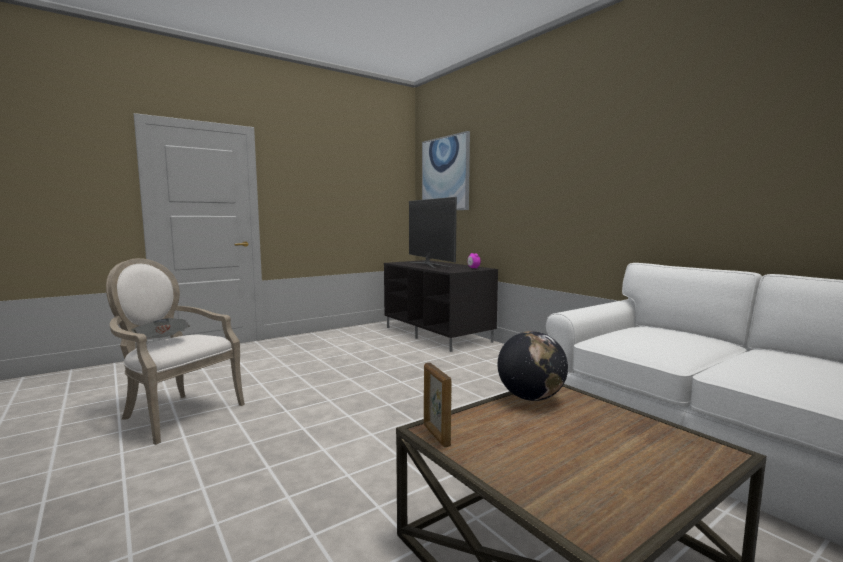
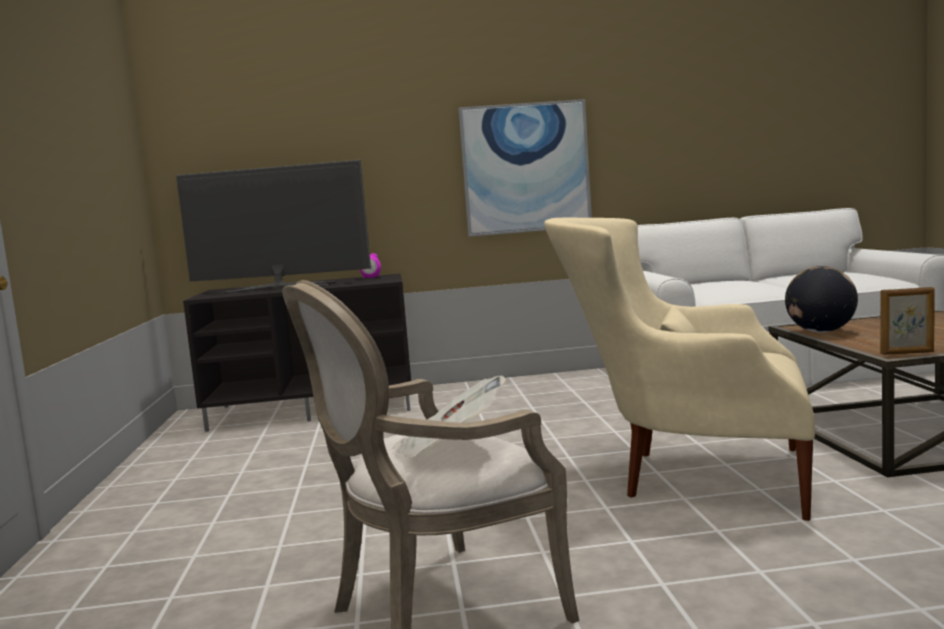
camera: 60 degrees left, 0 degrees up
picture [422,131,470,210] -> picture moved to [458,99,592,237]
none -> beige armchair [544,218,815,521]

